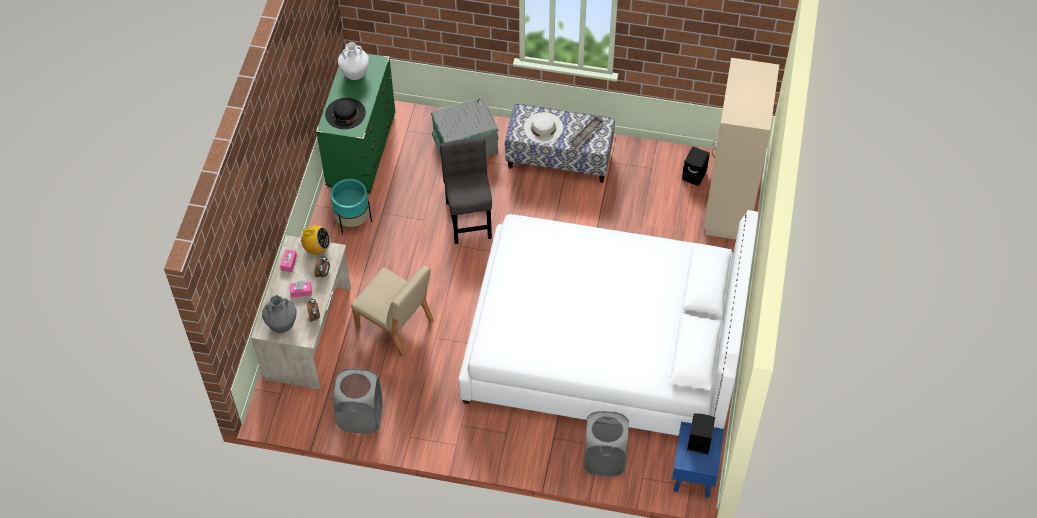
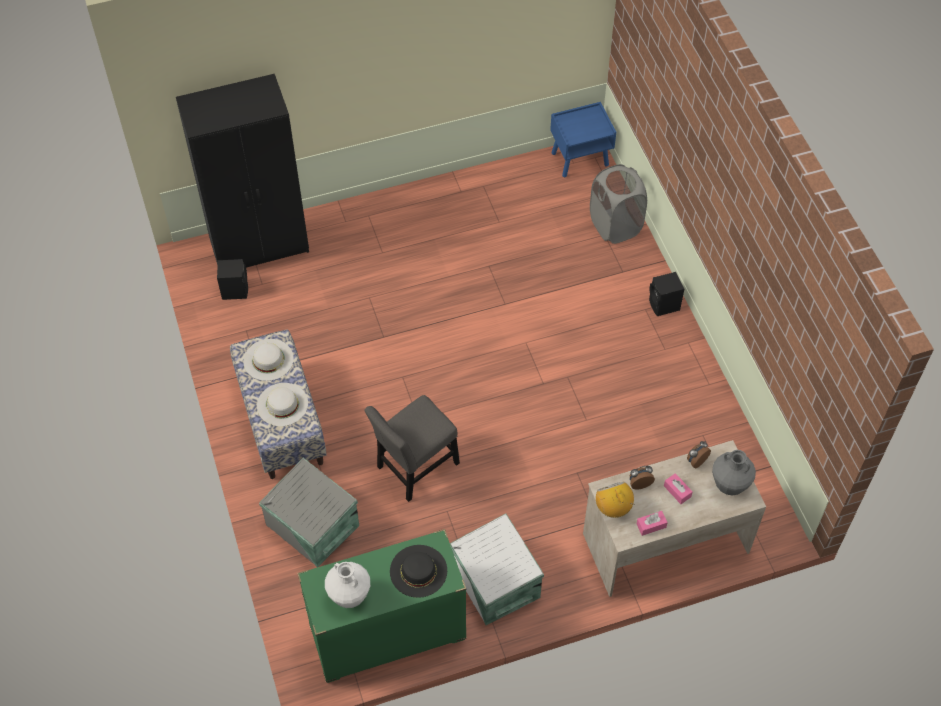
camera: 120 degrees left, 0 degrees up
turquoise planter [330,179,372,235] -> white storage box [450,513,544,625]
grey laundry basket [333,368,382,433] -> none
beige chair [351,266,434,357] -> none
white bed [458,210,758,436] -> none
tray [569,115,604,149] -> white hat [243,339,294,381]
black speaker [687,413,715,454] -> black speaker moved to [649,272,684,316]
beige wardrobe [703,58,779,239] -> black wardrobe [176,74,309,268]

